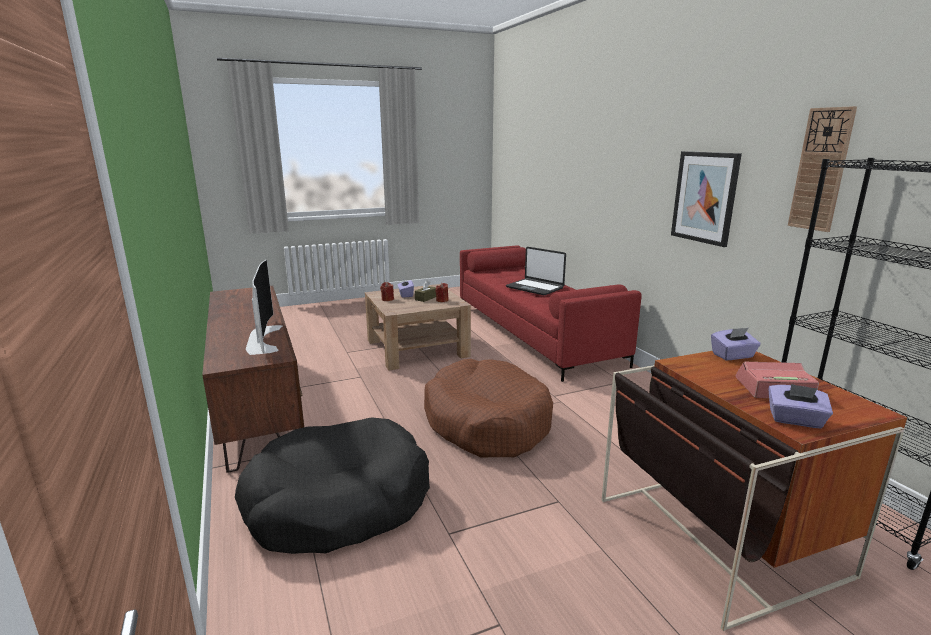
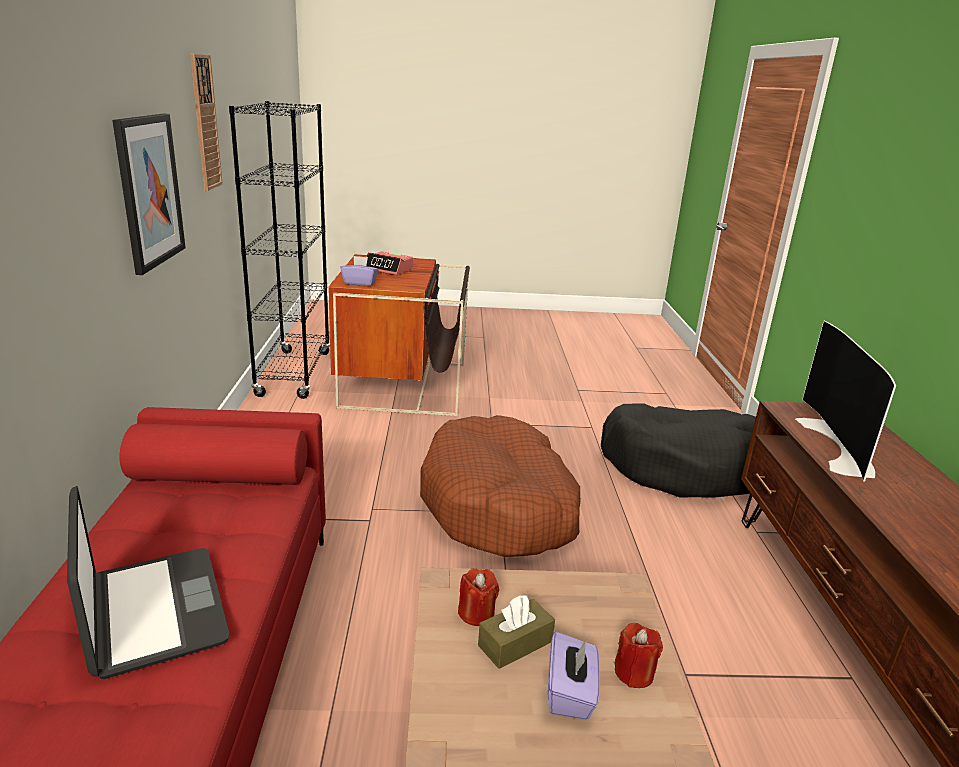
camera: 160 degrees left, 5 degrees up
purple tissue box [768,384,833,429] -> none

